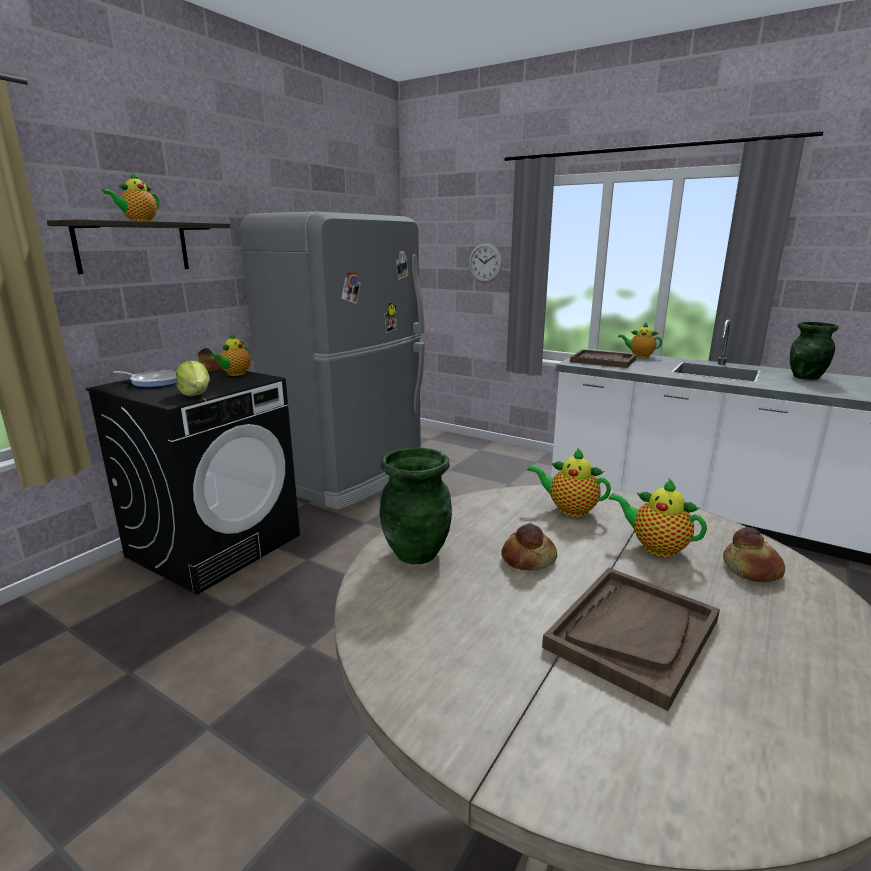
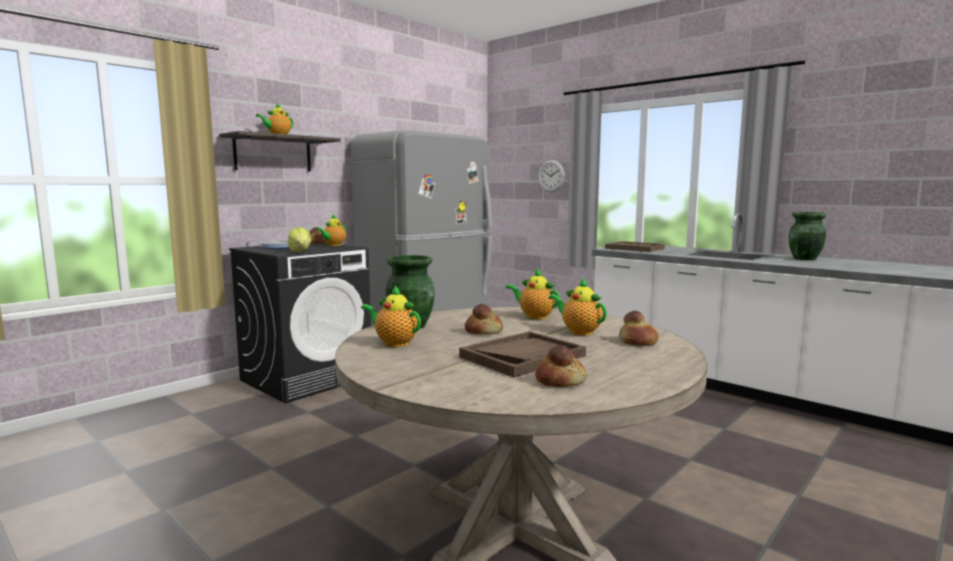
camera: 10 degrees right, 10 degrees down
teapot [618,322,662,358] -> teapot moved to [361,285,421,347]
none -> bread [535,345,587,387]

